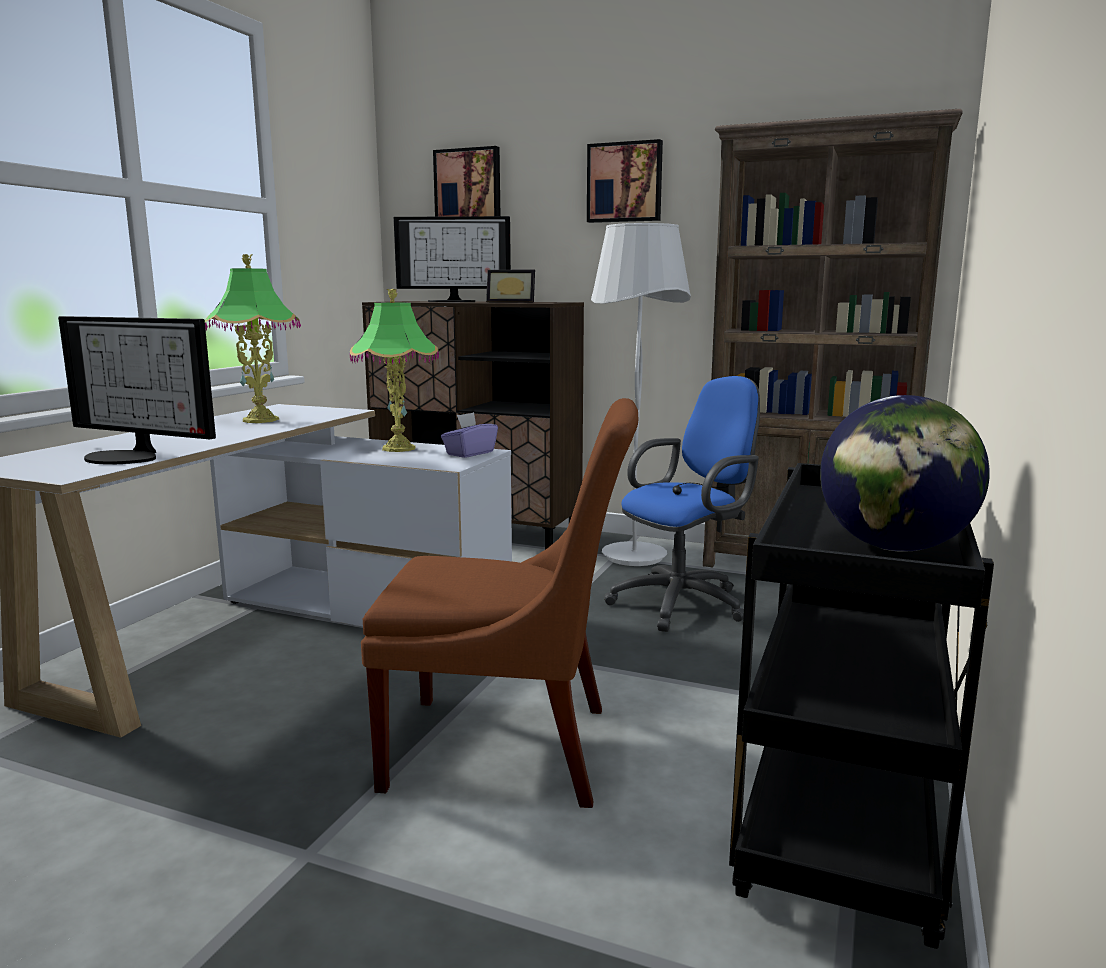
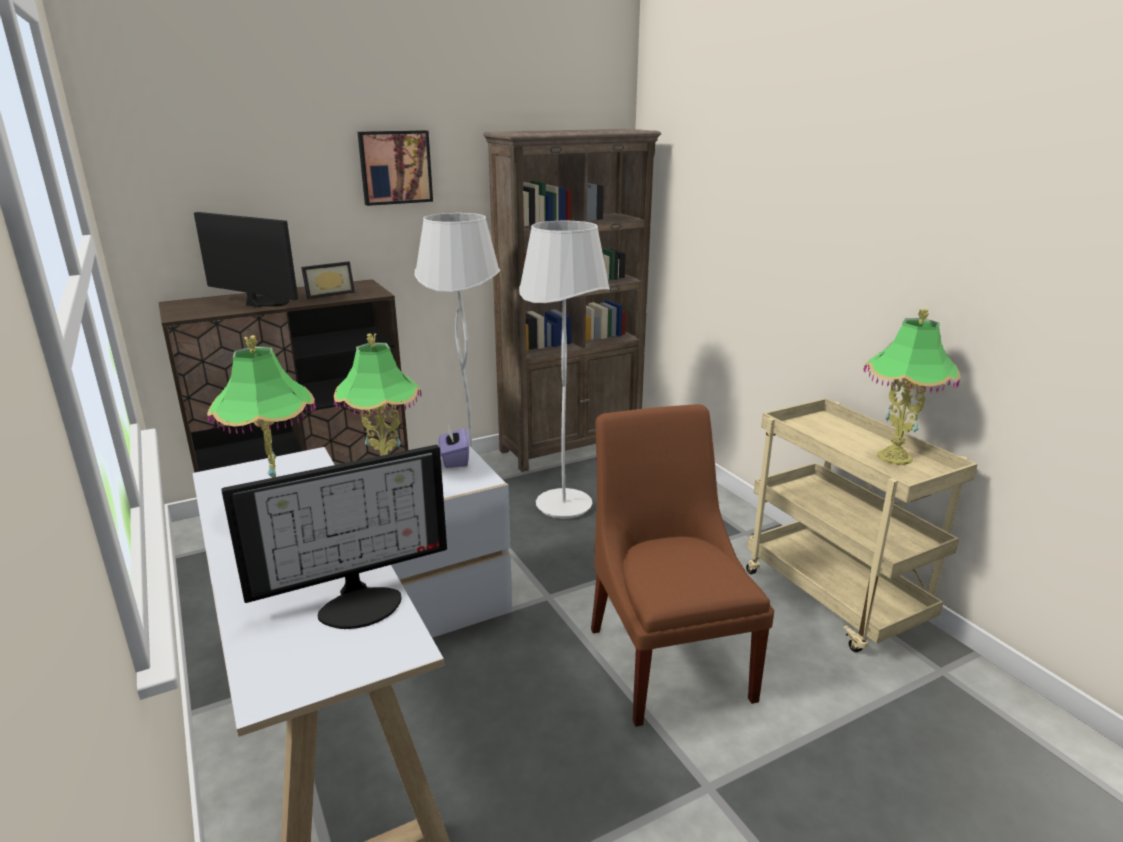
camera: 50 degrees left, 10 degrees up
brown chair [361,398,639,808] -> brown chair turned 60 degrees counterclockwise [591,404,774,727]
monitor [394,216,511,302] -> monitor turned 105 degrees counterclockwise [194,212,298,307]
picture [433,146,500,217] -> none
blue office chair [604,376,760,632] -> white floor lamp [519,221,610,519]
black cart [729,463,994,949] -> beige cart [746,398,978,653]
globe [820,395,990,552] -> table lamp [864,308,960,465]

